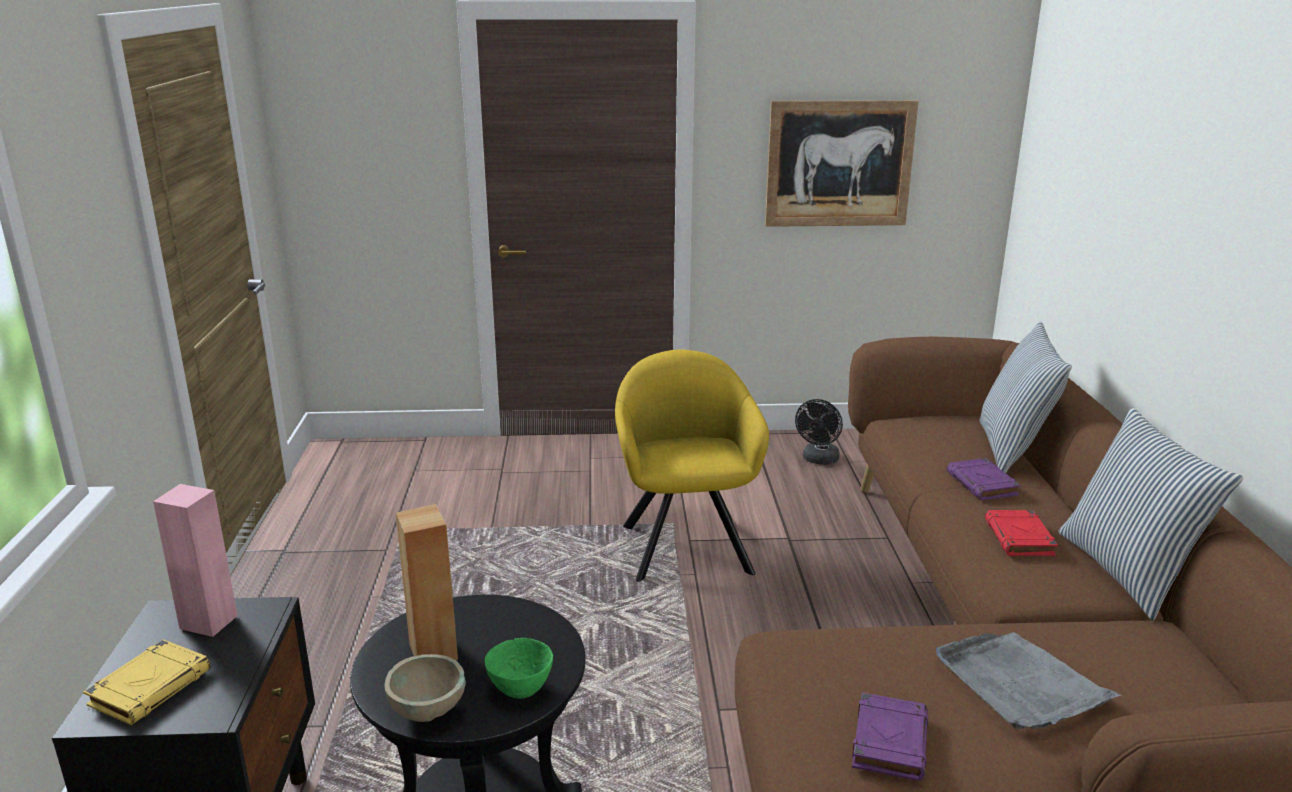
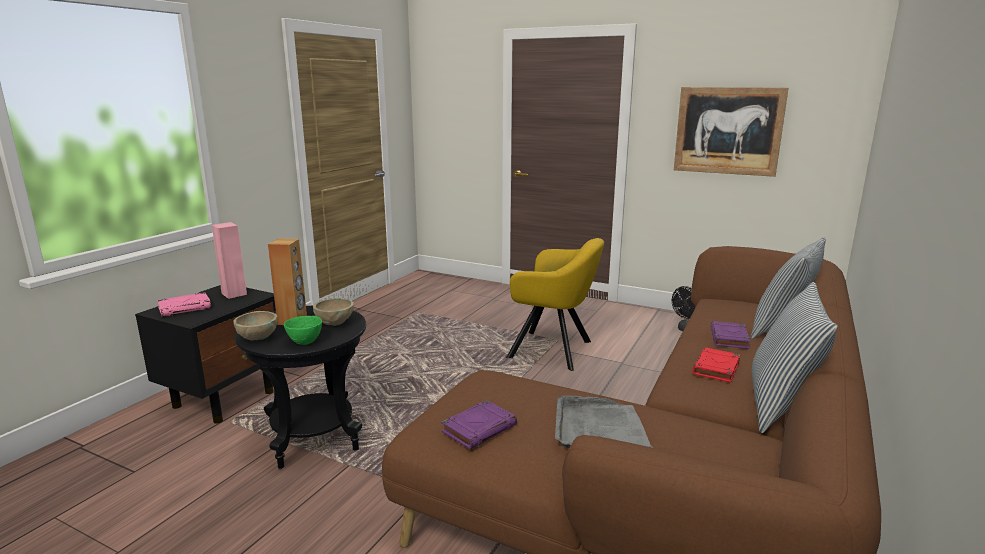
camera: 30 degrees right, 5 degrees down
yellow book [83,639,211,725] -> pink book [157,292,212,317]
yellow armchair [615,350,769,582] -> yellow armchair turned 90 degrees clockwise [506,238,604,371]
none -> beige bowl [313,298,354,326]

